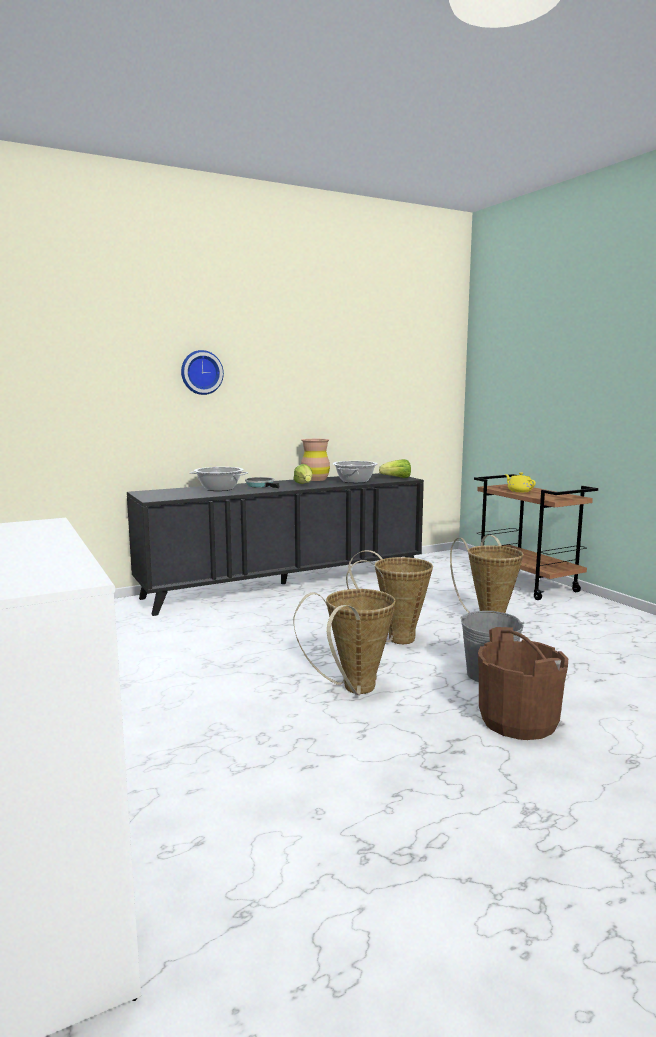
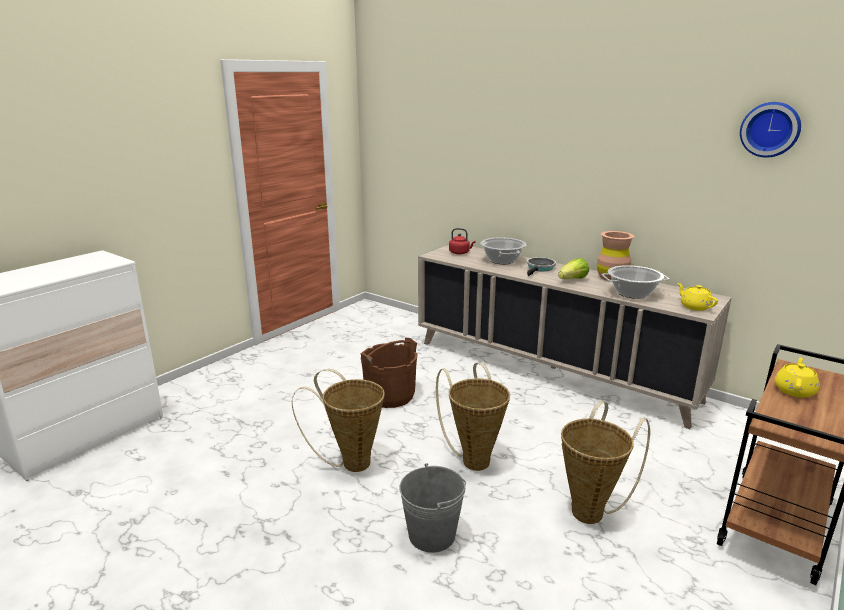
camera: 65 degrees right, 10 degrees up
black cabinet [127,473,424,616] -> beige cabinet [418,244,732,429]
wall clock [181,350,224,395] -> wall clock moved to [740,102,801,158]
lettuce [379,459,411,478] -> yellow teapot [677,283,718,311]
brown bucket [478,627,568,740] -> brown bucket moved to [361,338,417,408]
none -> red kettle [449,228,476,254]

